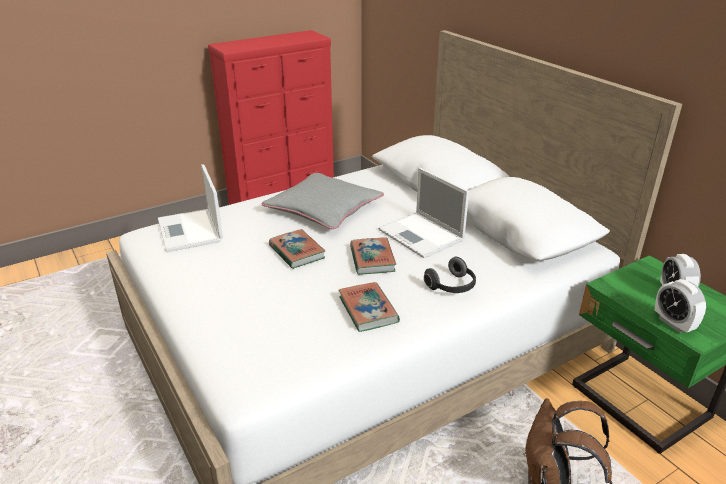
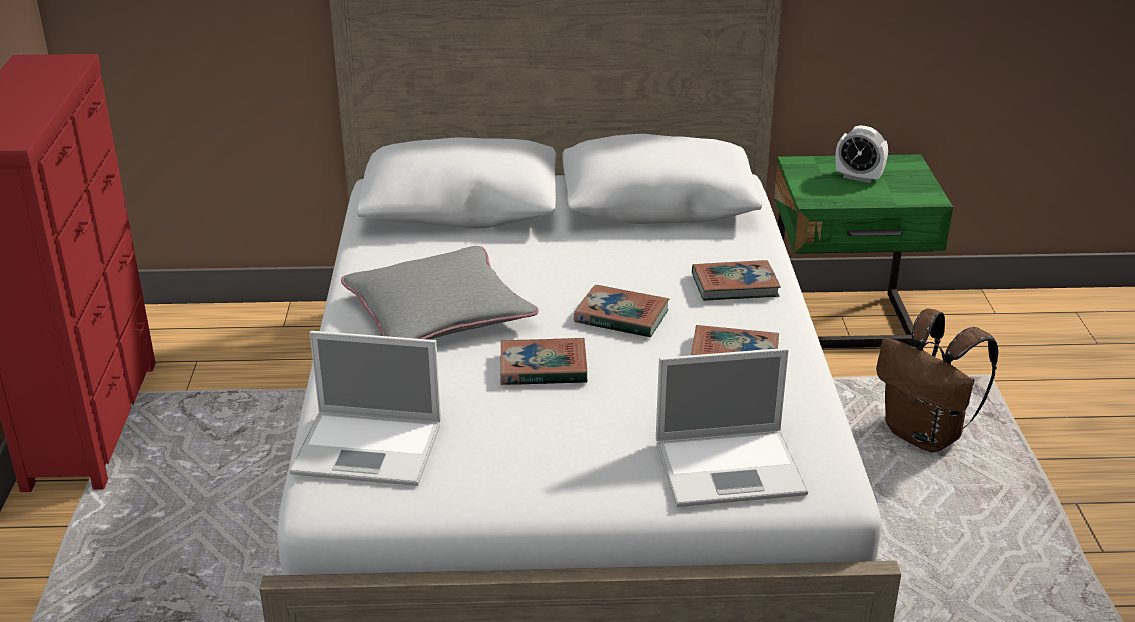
camera: 60 degrees left, 0 degrees up
laptop [378,168,469,258] -> laptop moved to [656,348,808,507]
headphones [424,257,476,293] -> book [692,260,781,301]
alarm clock [654,279,706,333] -> none

